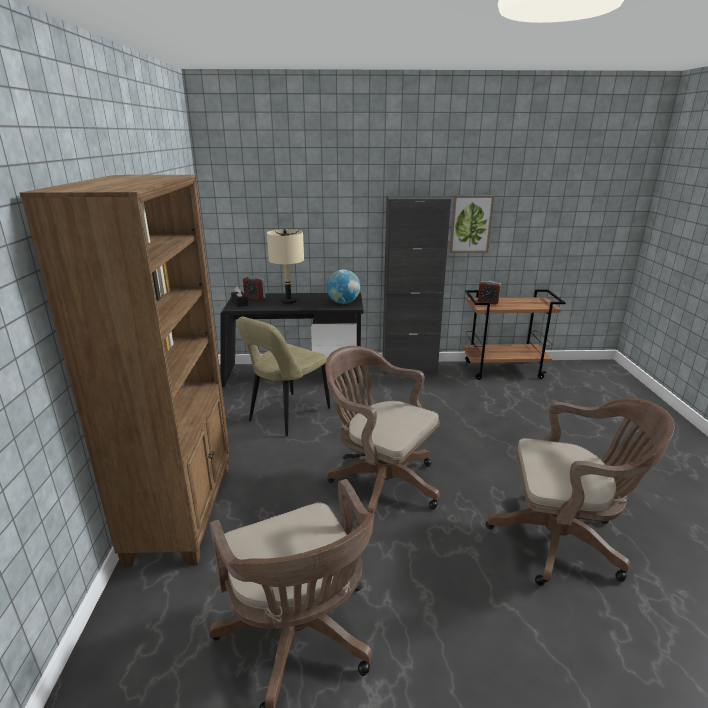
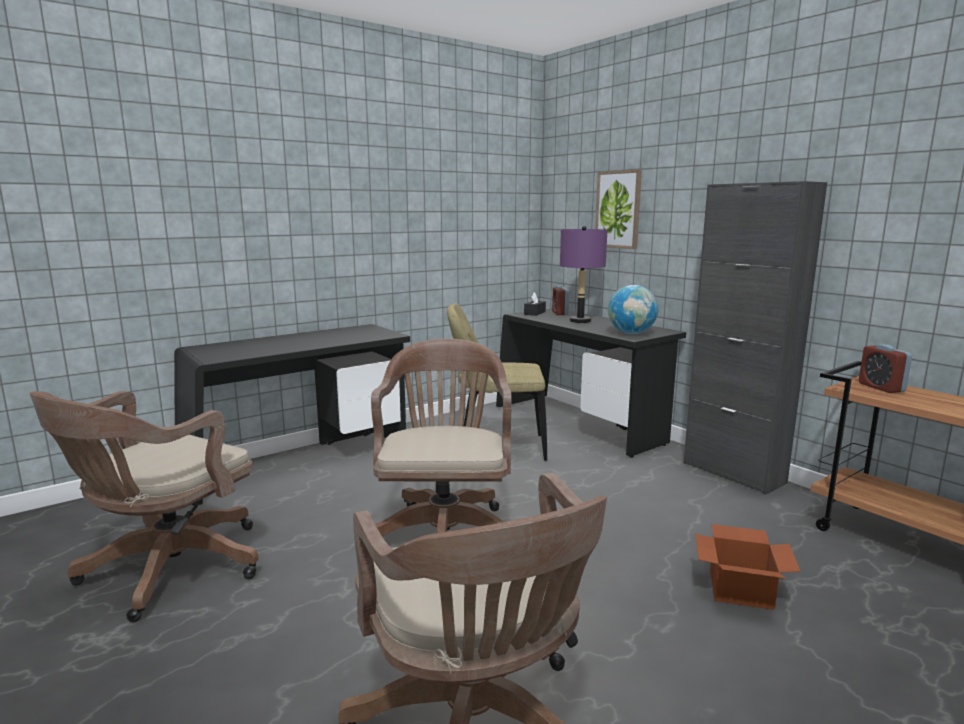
camera: 55 degrees right, 10 degrees down
brown bookcase [19,175,230,567] -> black desk [174,324,410,505]
beige table lamp [267,229,304,304] -> purple table lamp [560,226,607,323]
picture [449,195,495,253] -> picture moved to [595,169,642,249]
none -> cardboard box [695,524,801,610]

